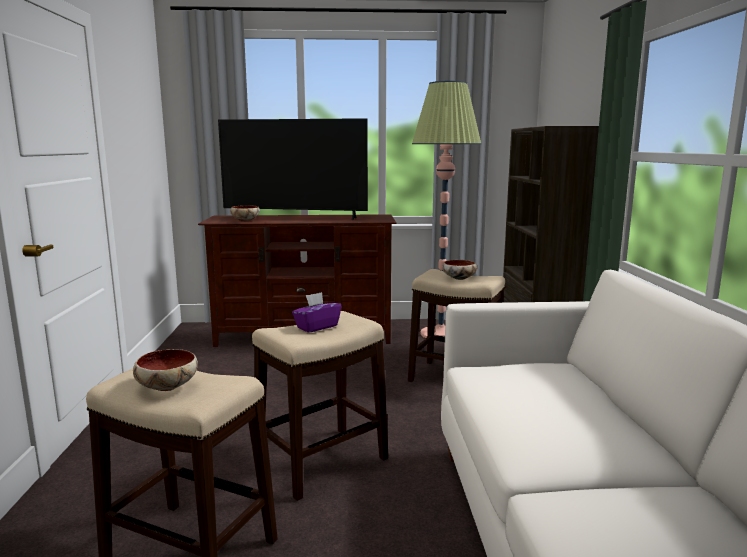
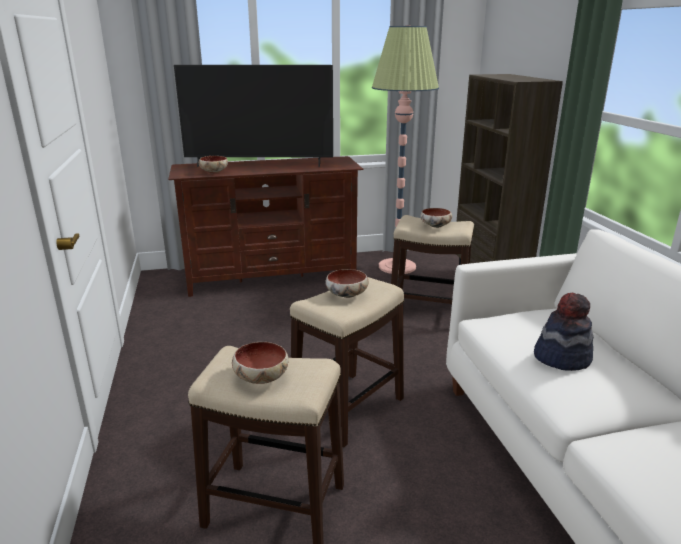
camera: 10 degrees left, 10 degrees up
purple tissue box [292,292,342,333] -> bowl [325,269,368,298]
none -> hat [534,293,593,371]

